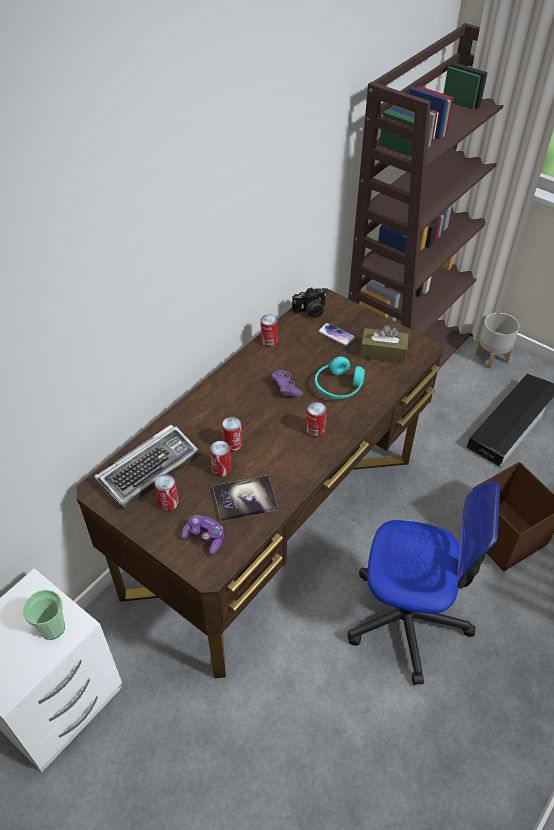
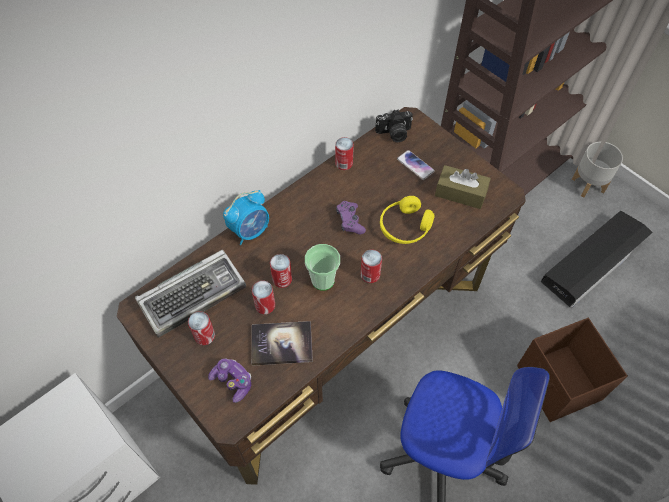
camera: 10 degrees right, 10 degrees up
cup [23,590,65,640] -> cup moved to [305,244,340,291]
turquoise headphones [315,357,365,399] -> yellow headphones [380,196,435,244]
none -> alarm clock [223,190,269,245]

